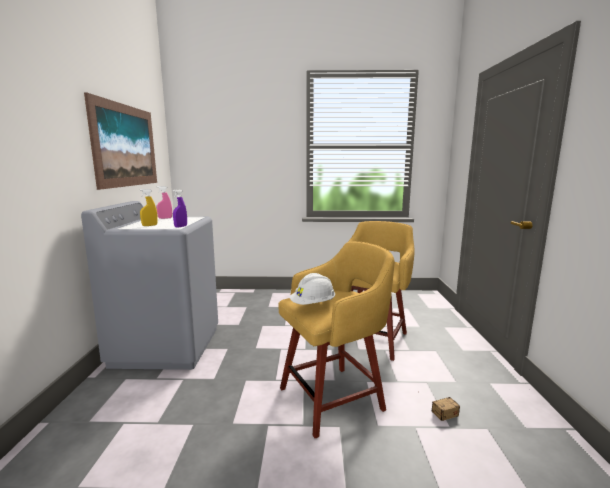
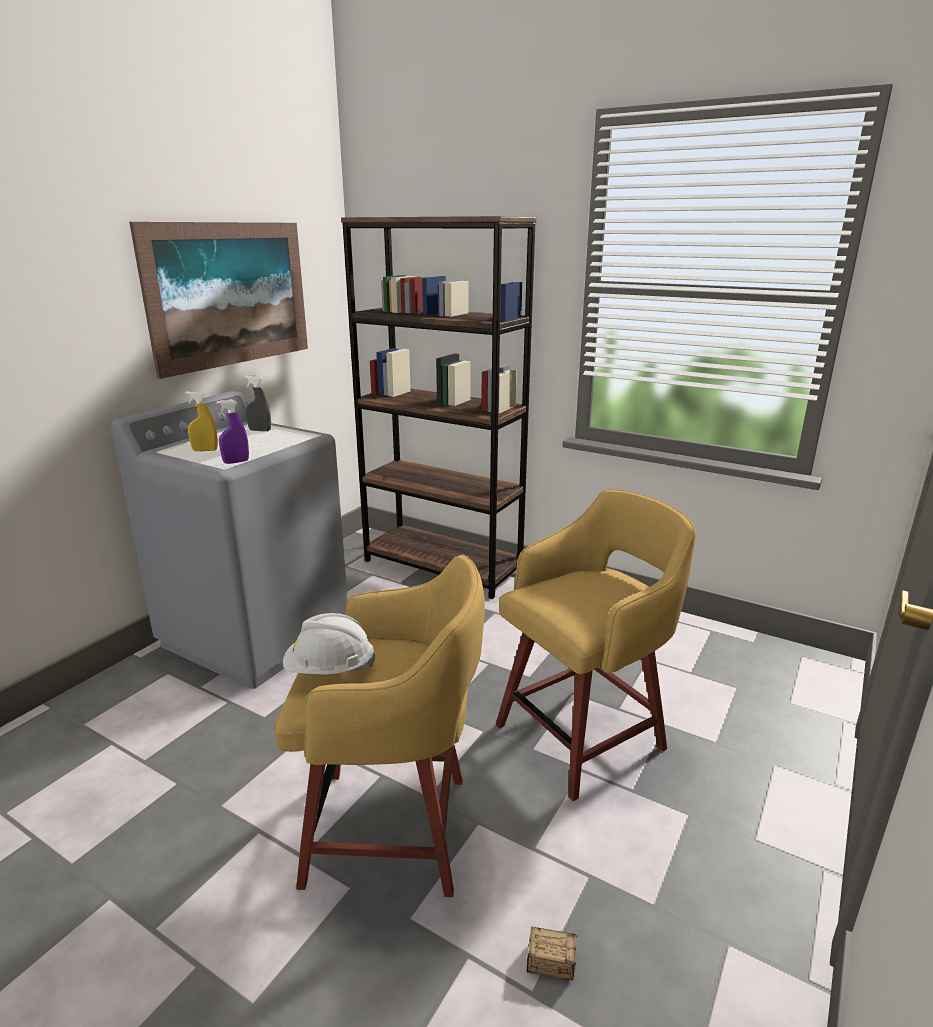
camera: 30 degrees right, 10 degrees up
pink spray bottle [157,186,172,219] -> grey spray bottle [244,376,271,431]
none -> brown bookcase [341,216,537,599]

